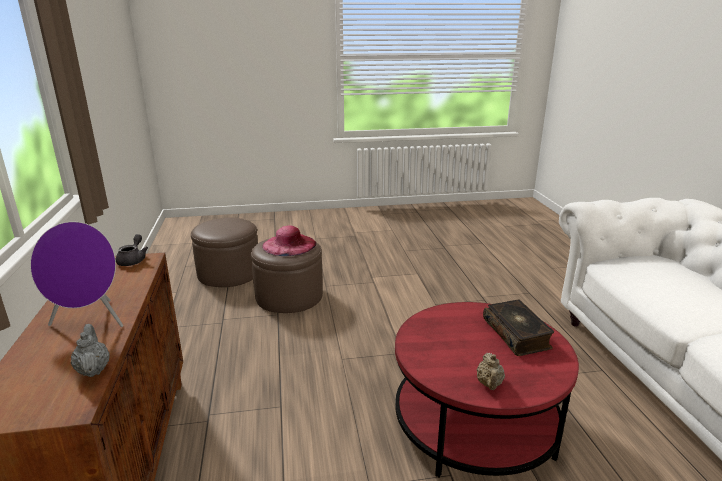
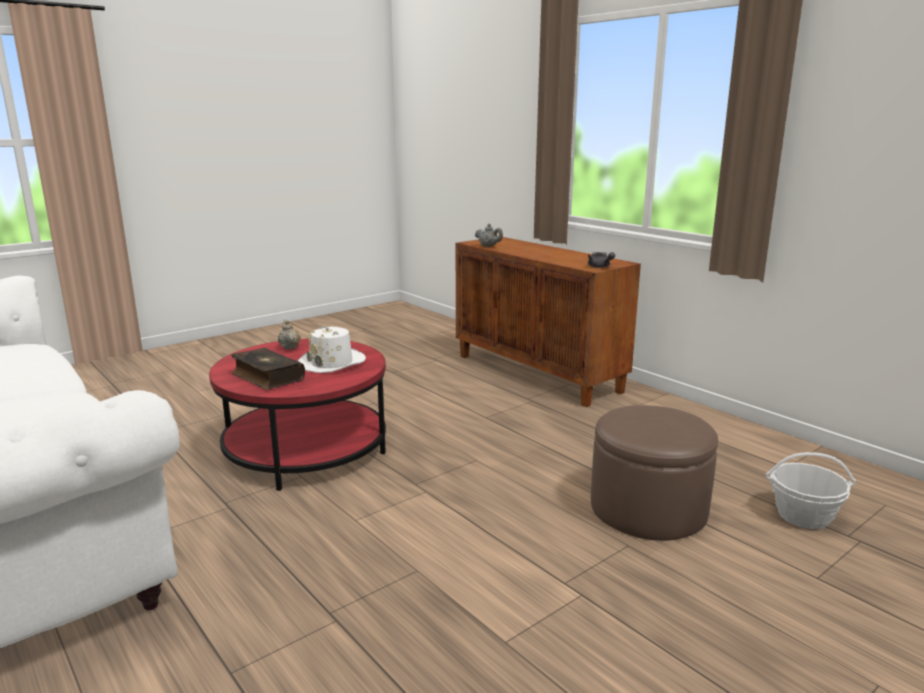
camera: 150 degrees right, 5 degrees down
purple speaker [30,222,123,327] -> none
brown ottoman [191,217,258,287] -> basket [766,452,856,529]
pink hat [262,225,316,256] -> none
none -> white hat [298,325,366,373]

